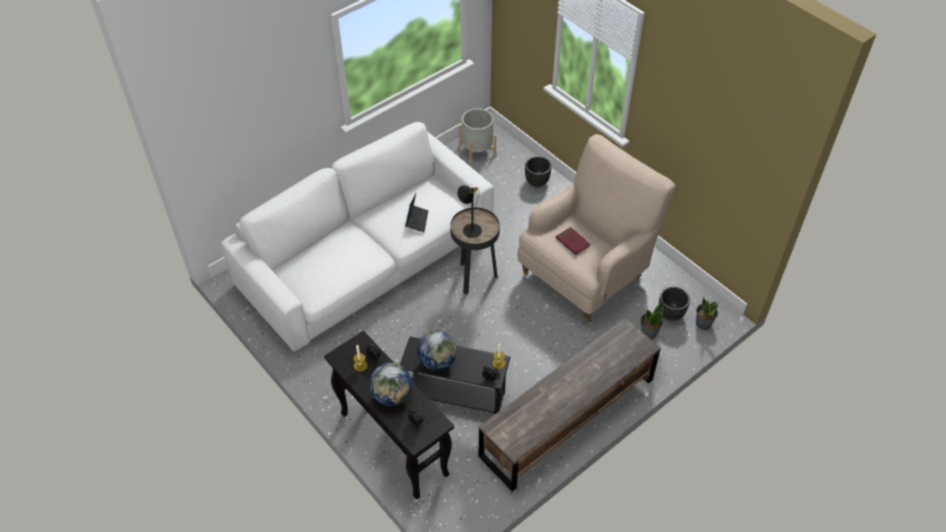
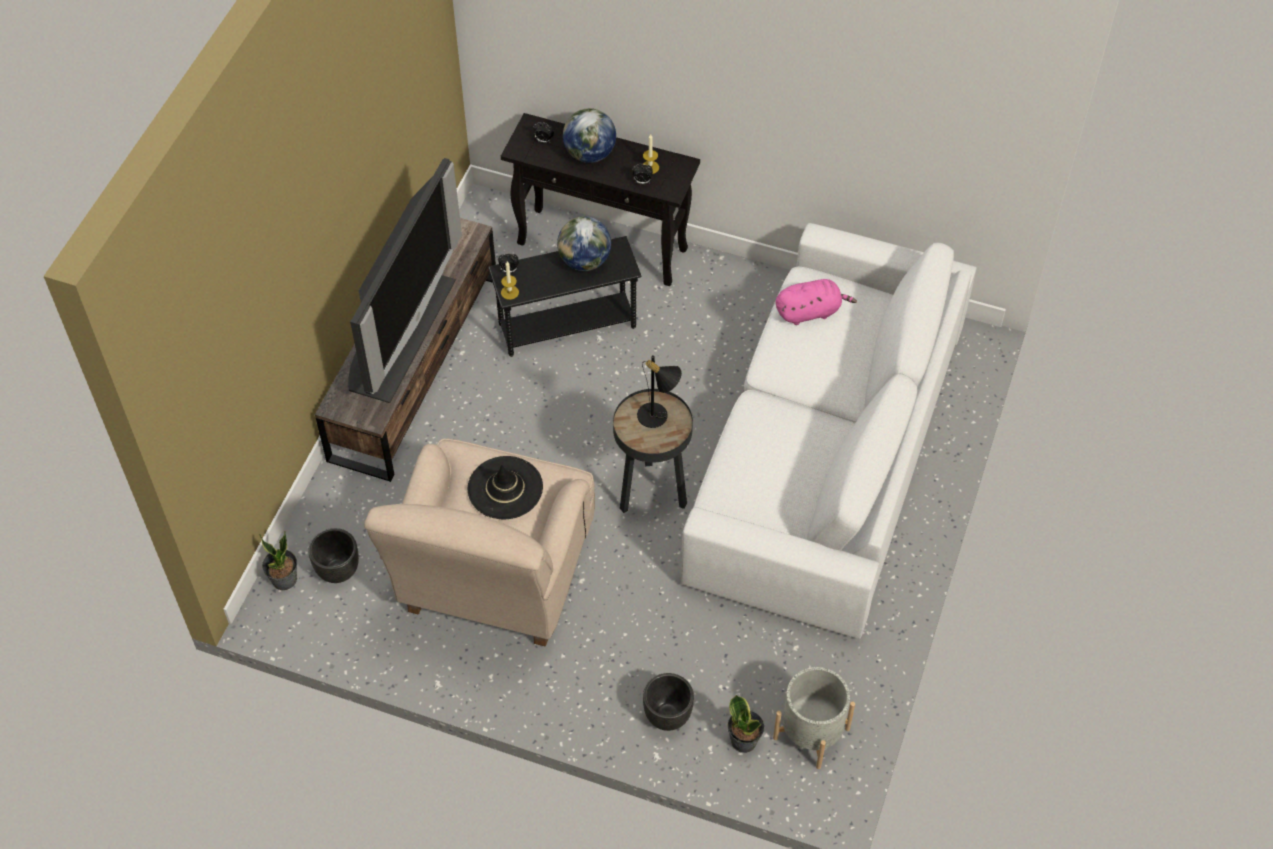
camera: 150 degrees right, 5 degrees up
laptop [405,193,428,232] -> none
red book [556,227,590,255] -> black hat [468,456,543,519]
potted plant [641,301,664,339] -> potted plant moved to [728,695,765,753]
none -> television [348,158,462,403]
none -> pink plush toy [776,279,857,325]

